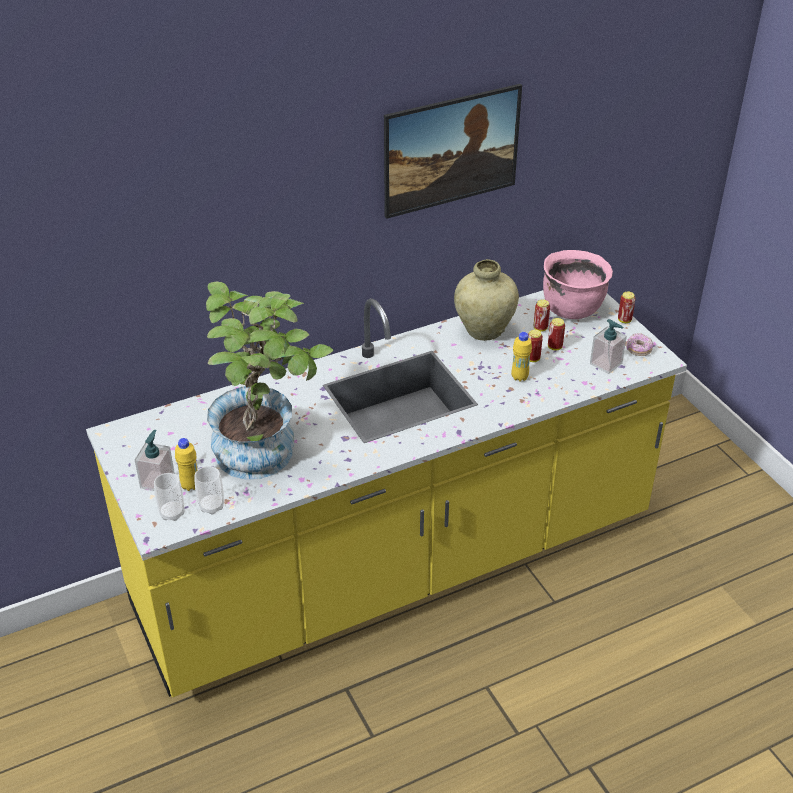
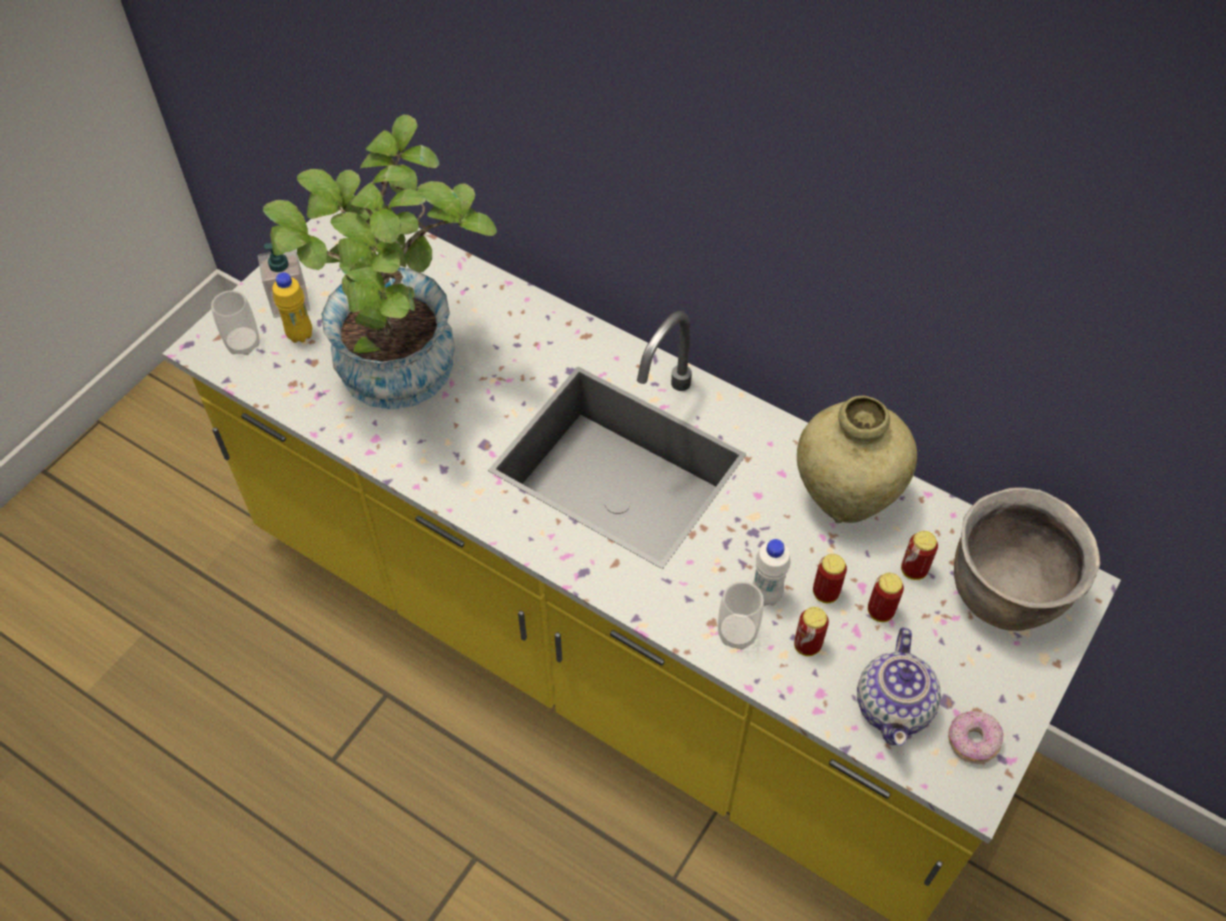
camera: 60 degrees right, 15 degrees up
cup [194,466,224,514] -> cup moved to [718,581,764,650]
picture [384,84,522,219] -> none
yellow bottle [511,332,532,382] -> white bottle [753,539,790,606]
pink cooking pot [543,250,613,319] -> brown cooking pot [954,488,1100,631]
soap dispenser [590,319,627,374] -> teapot [857,627,941,745]
can [618,292,635,323] -> can moved to [794,607,829,656]

